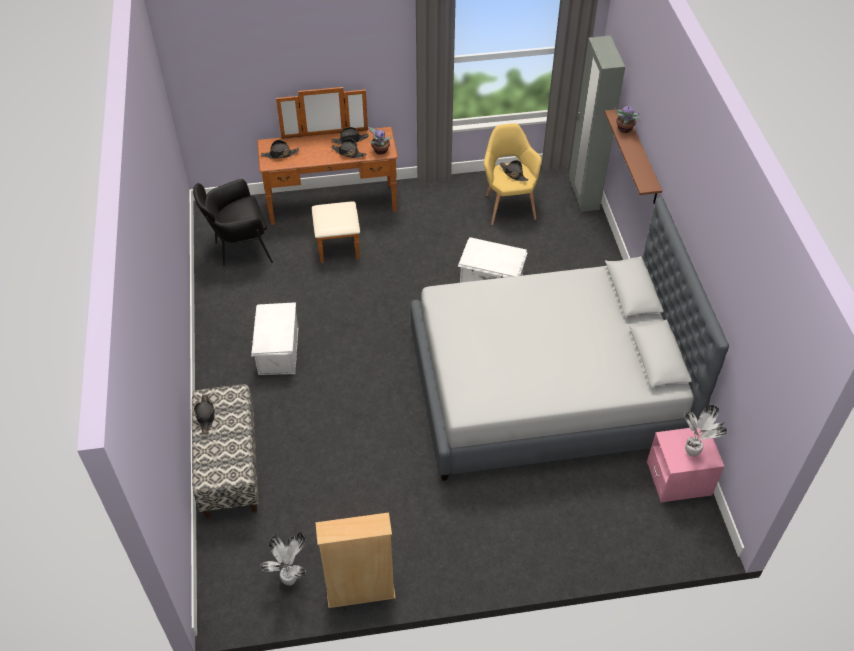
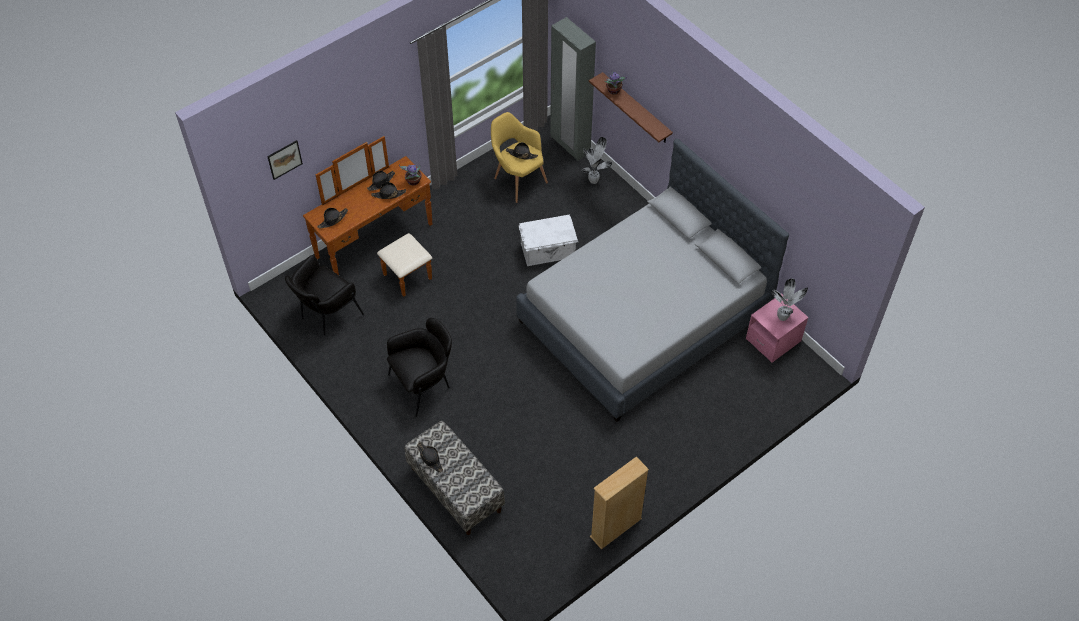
camera: 30 degrees left, 5 degrees up
white storage box [251,302,298,375] -> black armchair [387,318,452,417]
potted plant [260,532,306,586] -> potted plant moved to [582,137,612,184]
none -> picture [267,140,303,180]

